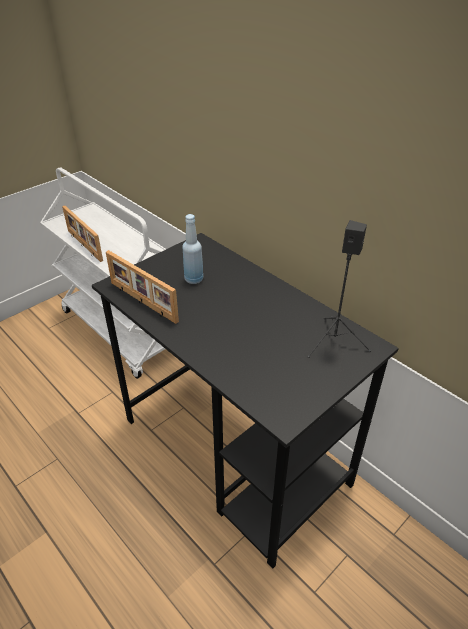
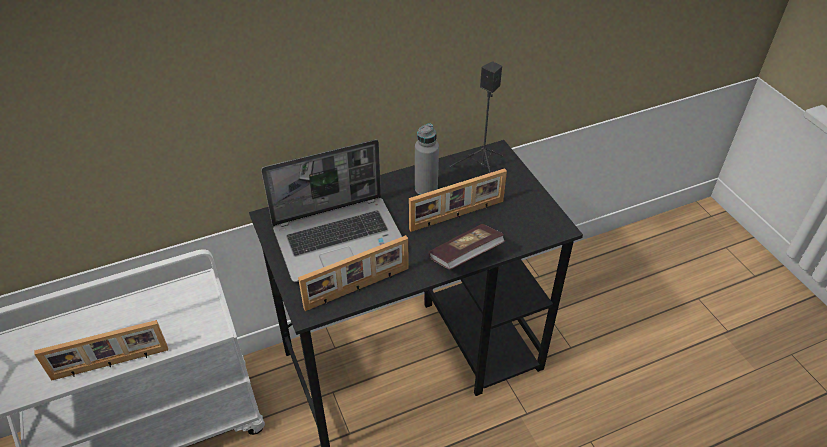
camera: 70 degrees left, 5 degrees up
blue bottle [182,214,203,284] -> laptop [261,140,402,282]
none -> picture frame [409,168,507,232]
none -> grey bottle [415,123,439,195]
none -> book [428,224,506,270]

